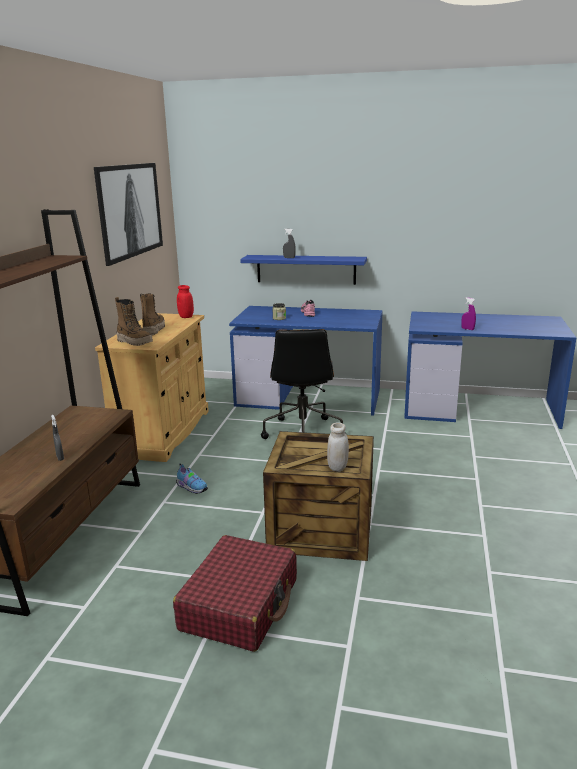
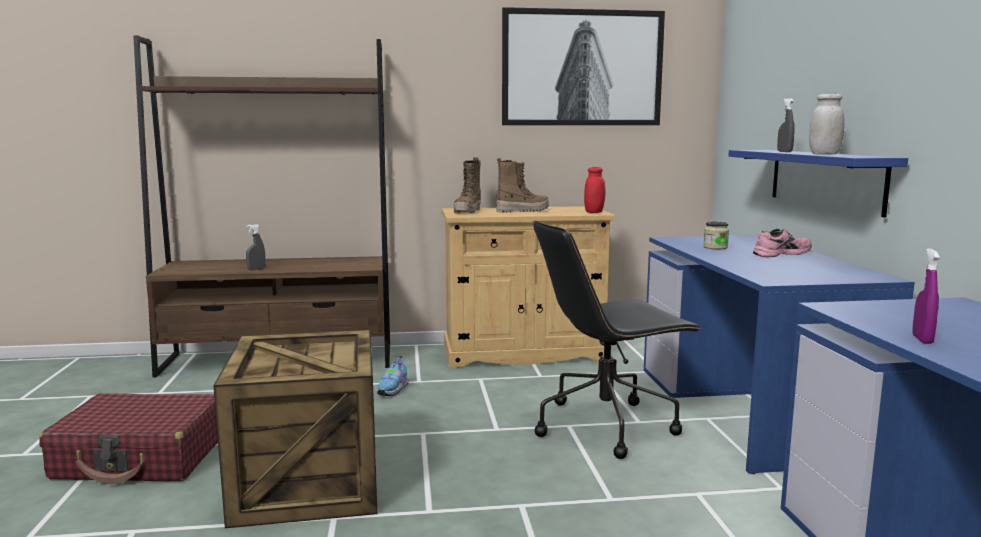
camera: 70 degrees right, 10 degrees down
white jar [327,422,349,472] -> white jar moved to [809,94,845,155]

